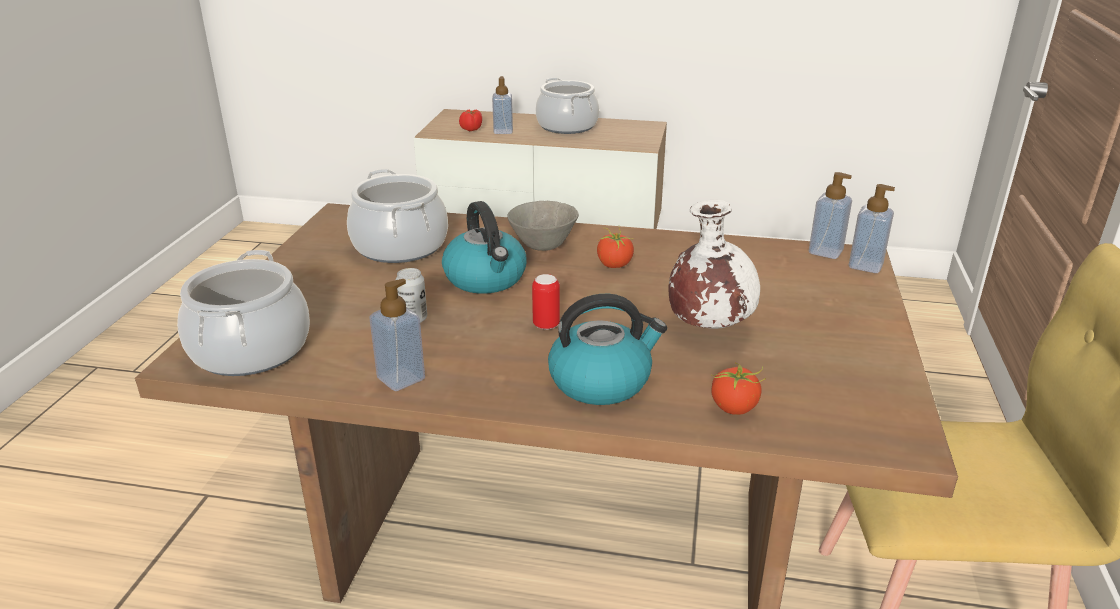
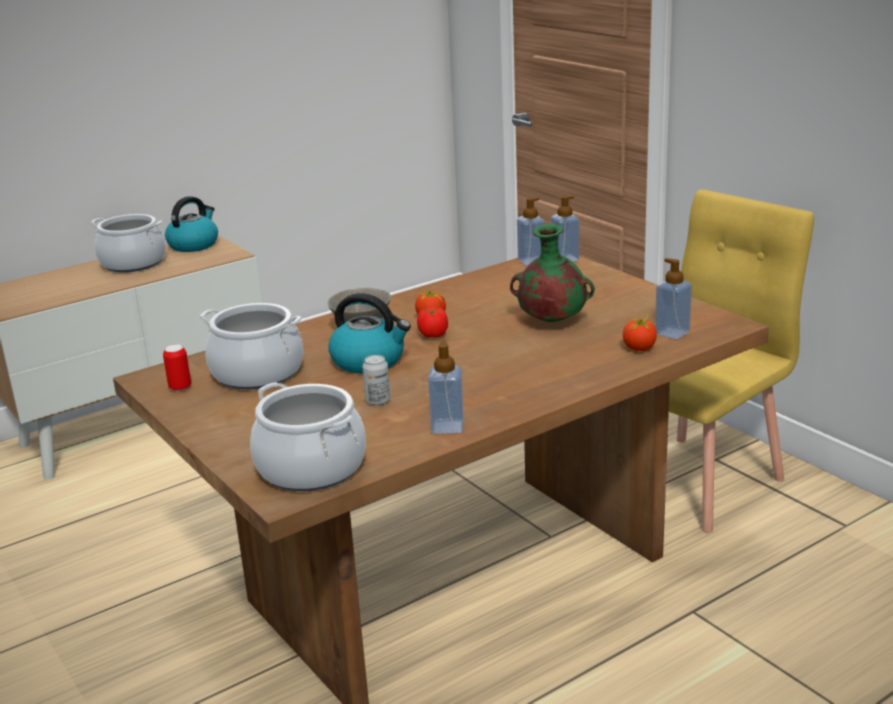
camera: 45 degrees left, 5 degrees down
tomato [459,109,482,131] -> tomato moved to [417,306,448,338]
soap dispenser [492,76,513,134] -> soap dispenser moved to [655,258,692,339]
can [532,274,560,330] -> can moved to [163,344,191,391]
kettle [548,294,667,405] -> kettle moved to [165,196,218,252]
white vase [668,200,760,329] -> green vase [510,224,595,322]

